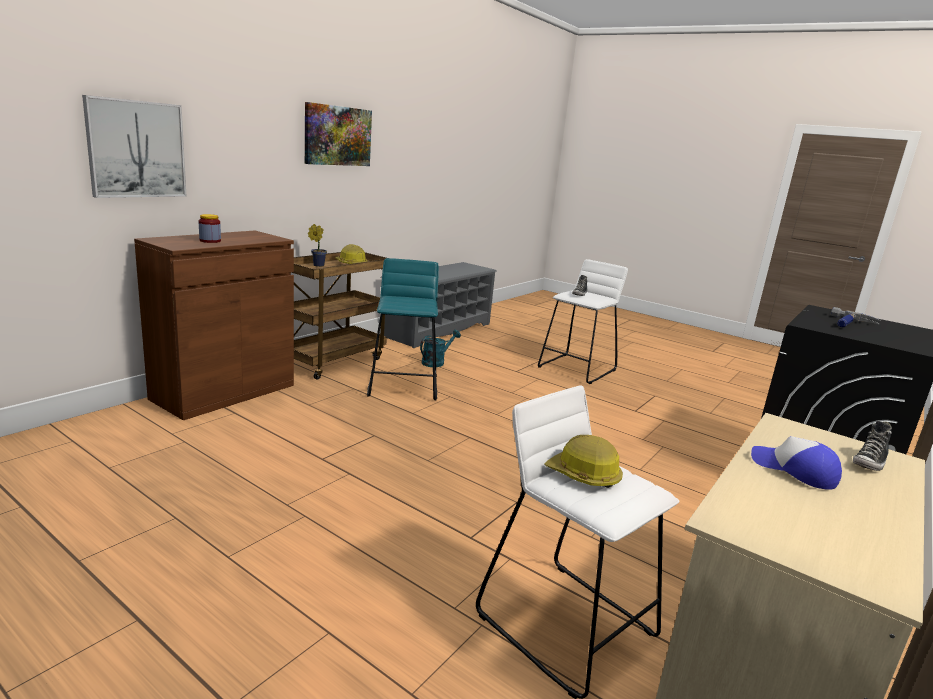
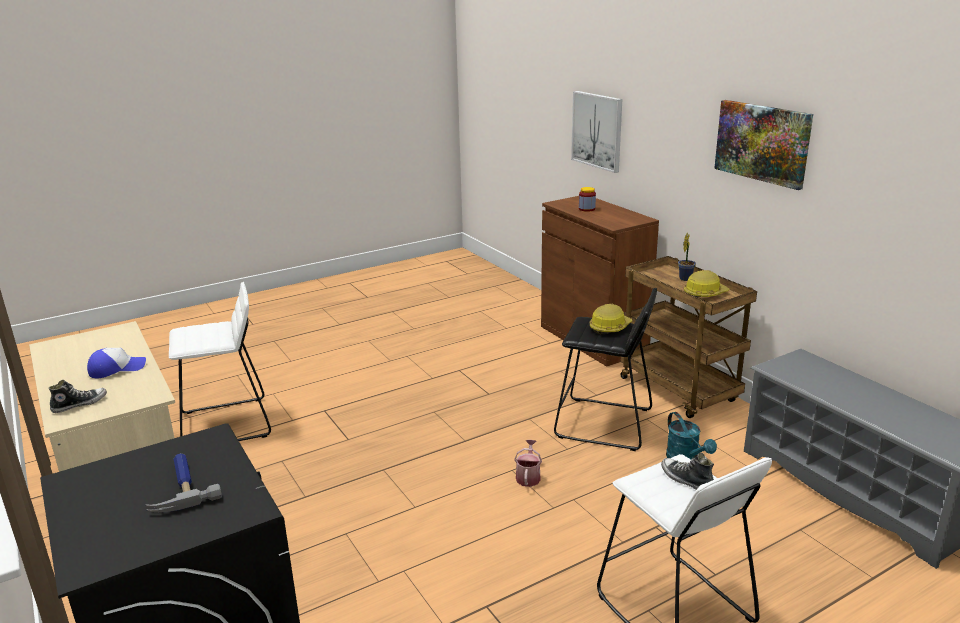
camera: 115 degrees right, 5 degrees up
turquoise stool [367,258,439,400] -> black stool [554,288,657,451]
hard hat [544,435,623,488] -> hard hat moved to [590,304,632,335]
shoe [853,421,892,471] -> shoe turned 75 degrees clockwise [49,380,107,413]
none -> watering can [514,440,542,487]

